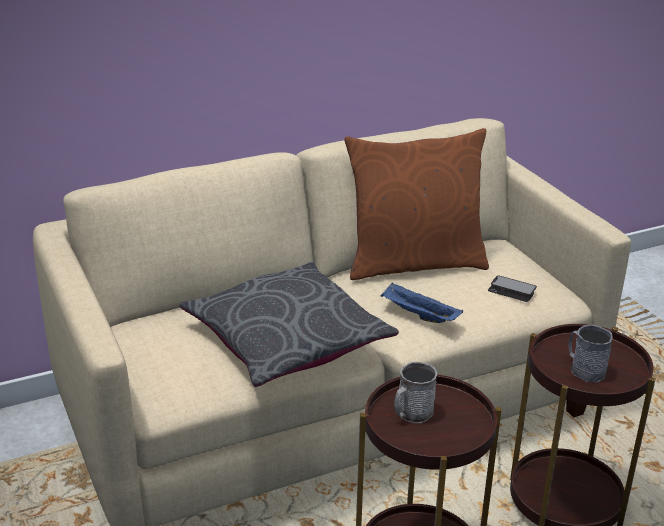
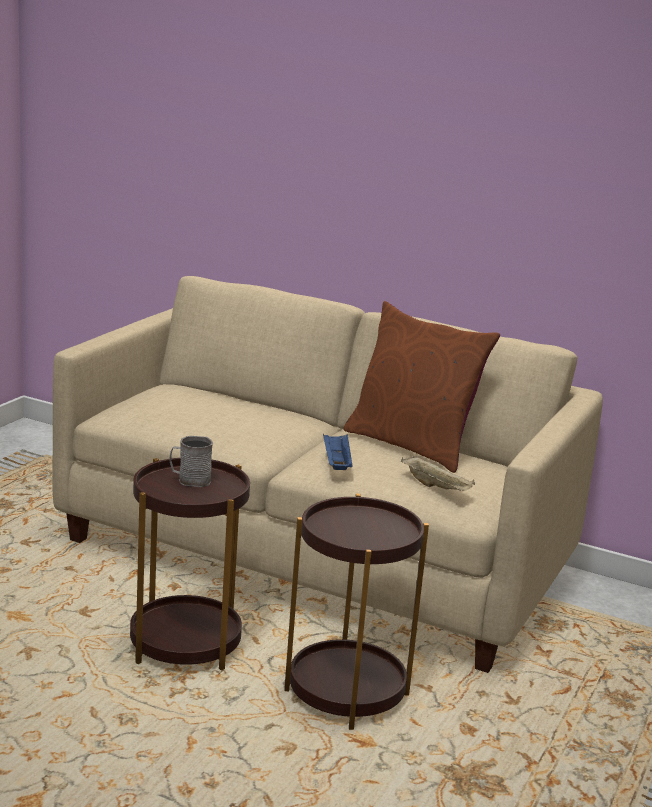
camera: 50 degrees right, 10 degrees down
grey pillow [180,262,399,387] -> none
phone [488,275,537,302] -> beige tray [401,456,475,491]
grey mug [568,325,613,383] -> none

